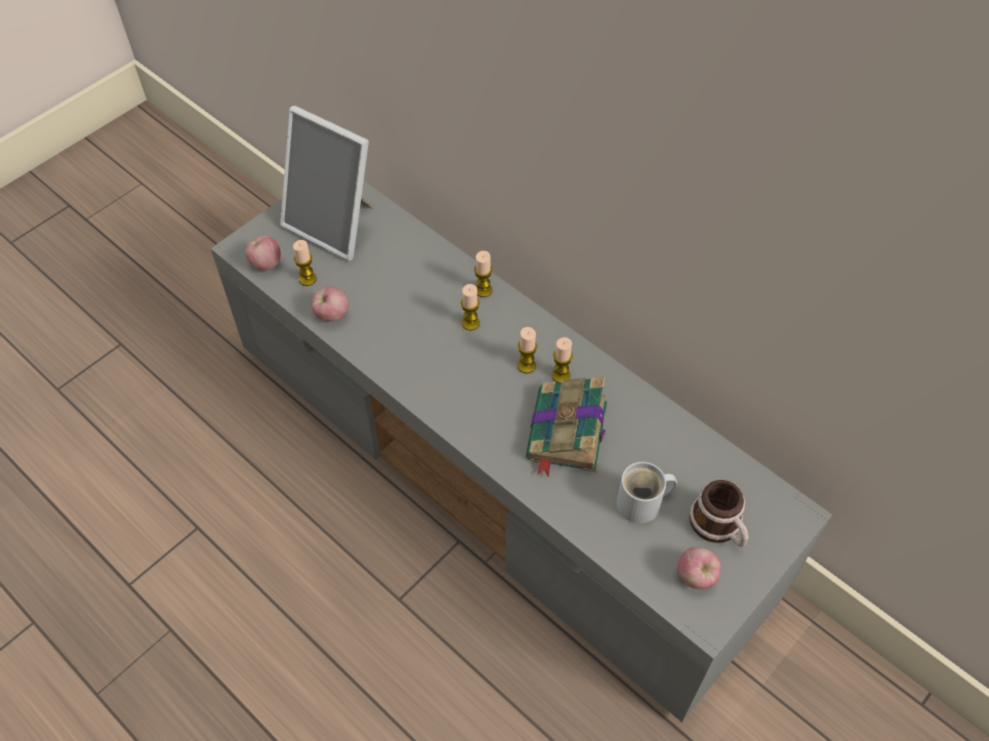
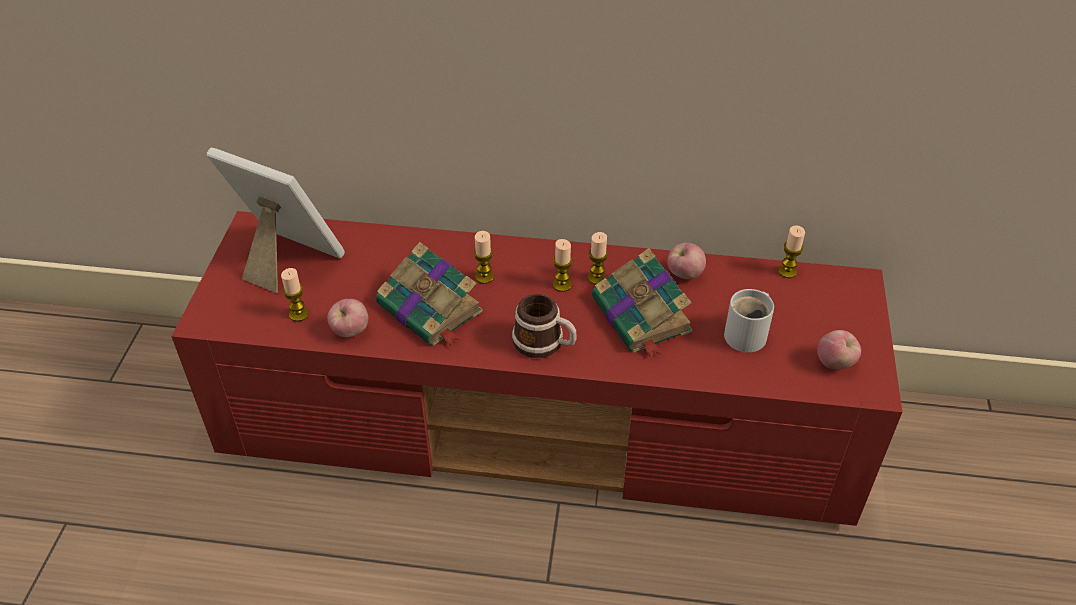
camera: 35 degrees left, 10 degrees down
grey tv stand [211,181,832,722] -> red tv stand [171,211,902,526]
apple [245,236,281,271] -> apple moved to [667,243,706,279]
picture frame [280,106,373,261] -> picture frame turned 150 degrees counterclockwise [206,148,345,293]
candle [474,251,492,297] -> candle moved to [778,225,805,278]
mug [689,480,749,547] -> mug moved to [512,294,577,358]
none -> book [376,242,483,346]

